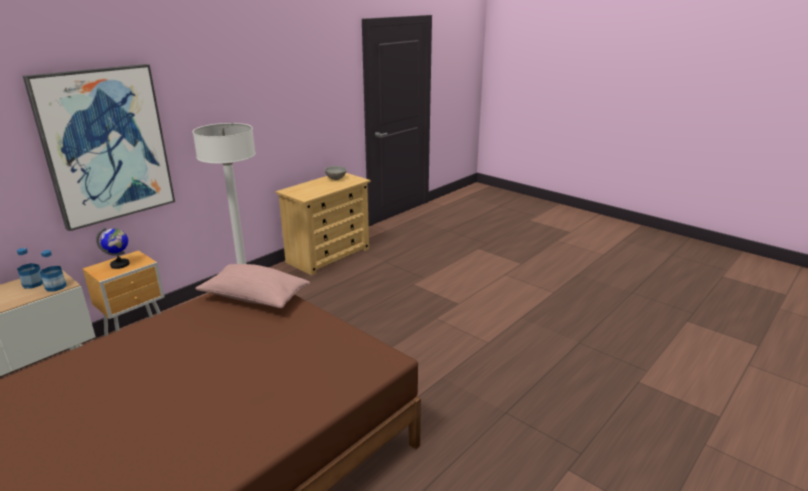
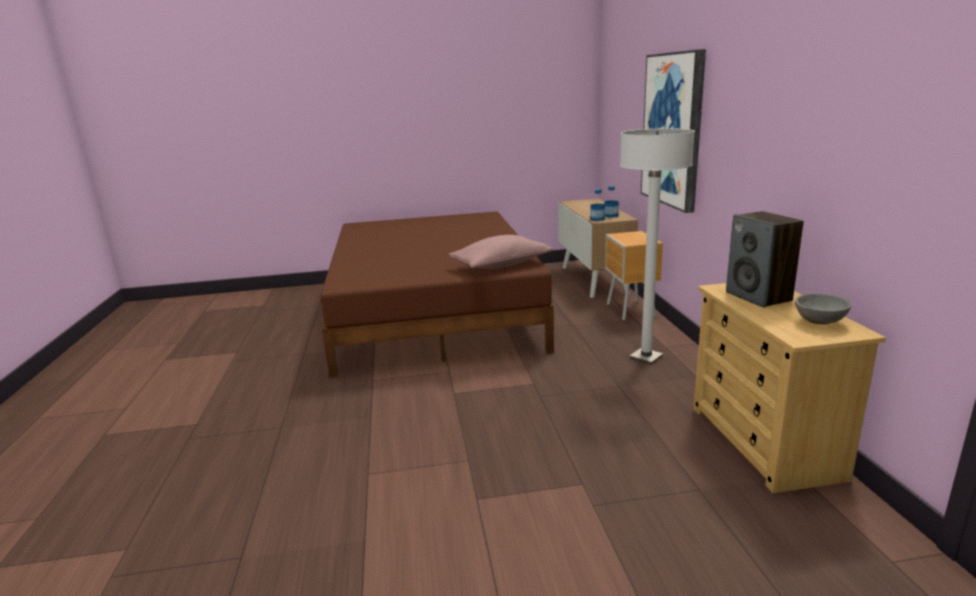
camera: 130 degrees right, 5 degrees down
globe [96,227,130,269] -> none
none -> speaker [726,211,804,308]

